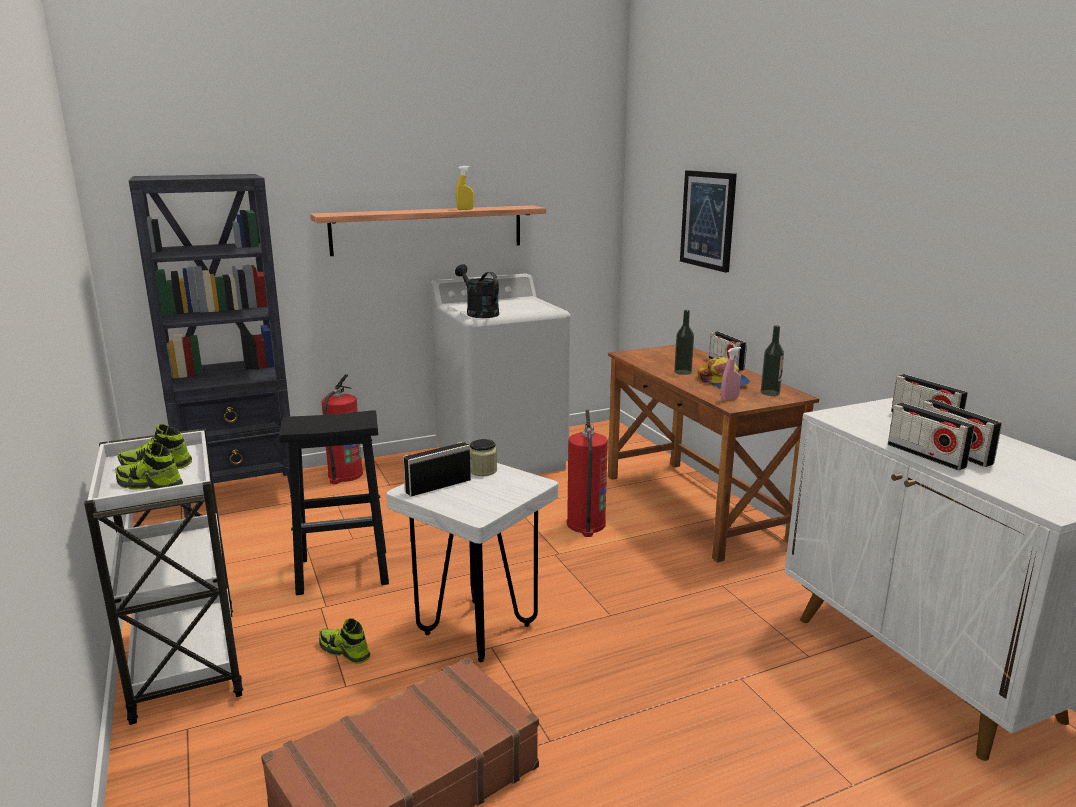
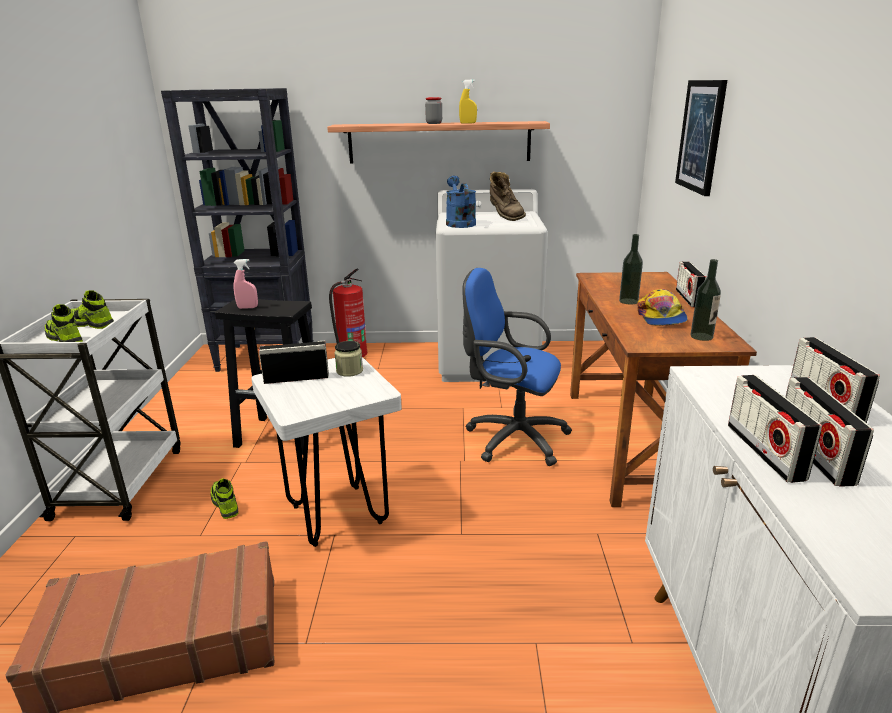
camera: 25 degrees right, 5 degrees up
black watering can [455,264,499,318] -> blue watering can [446,176,476,228]
fire extinguisher [567,410,608,537] -> blue office chair [462,268,572,466]
pink spray bottle [721,347,741,401] -> pink spray bottle moved to [234,259,258,309]
none -> jar [425,97,442,124]
none -> brown boot [490,171,526,221]

